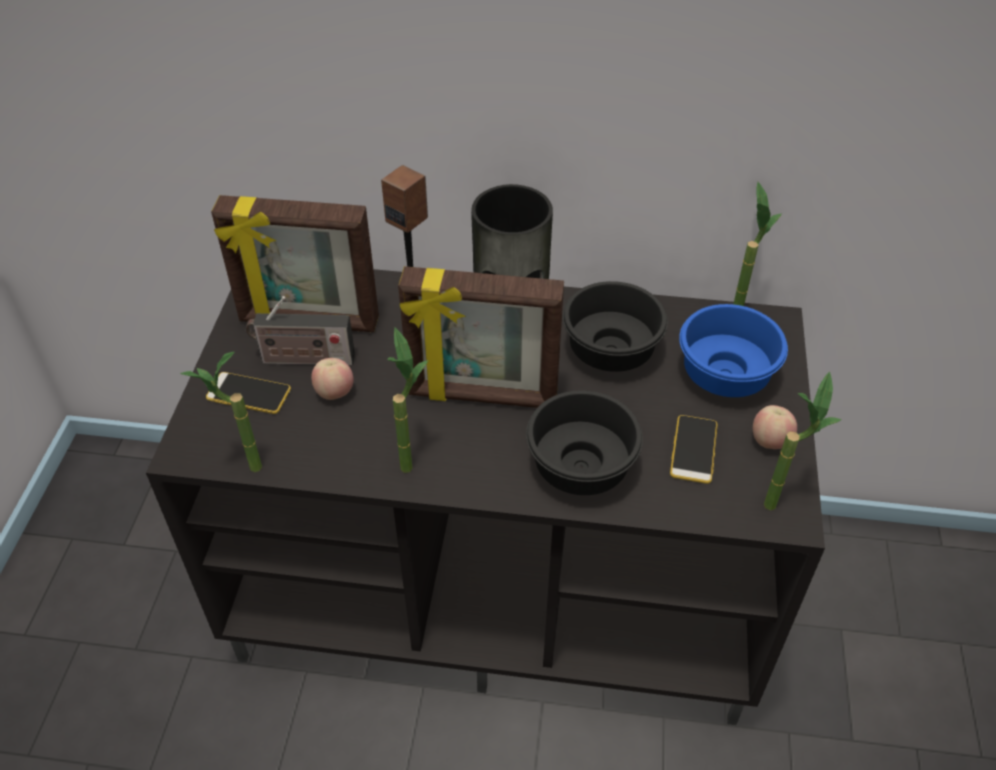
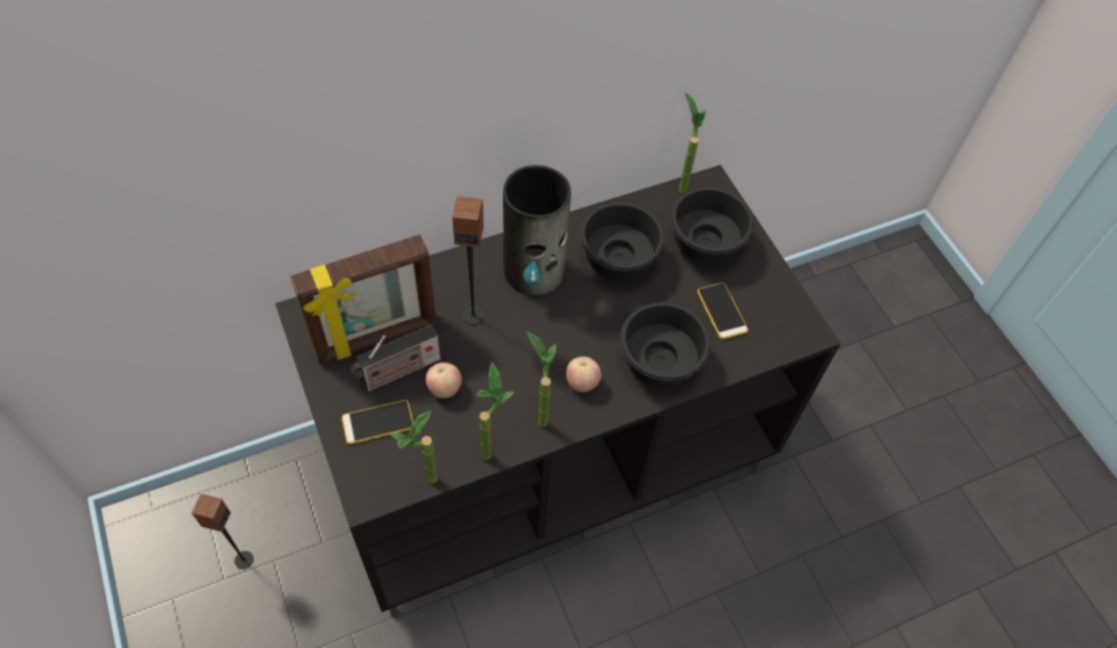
camera: 35 degrees left, 10 degrees up
picture frame [398,266,564,408] -> none
blue bowl [679,304,788,397] -> black bowl [671,187,754,263]
apple [753,405,797,449] -> apple moved to [566,356,601,393]
potted plant [764,371,842,511] -> potted plant moved to [477,361,514,460]
none -> speaker [192,494,254,569]

